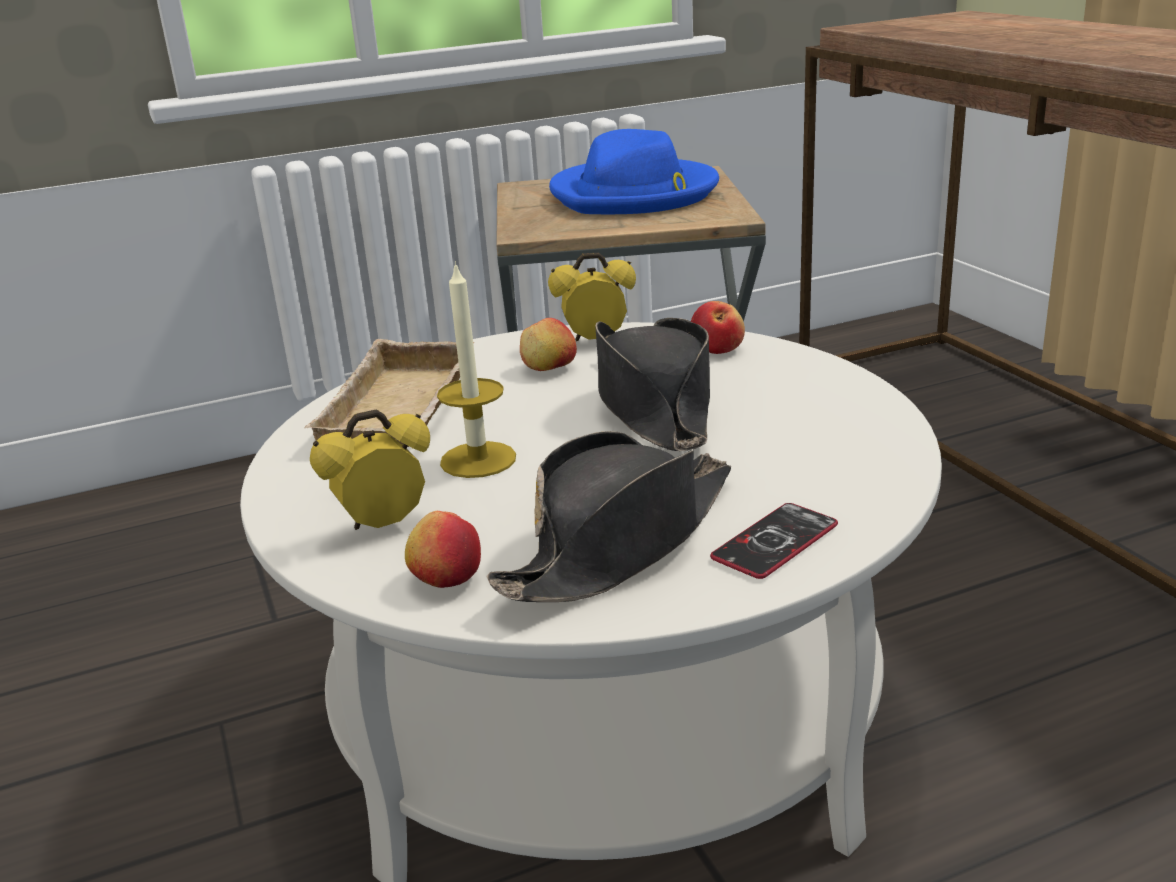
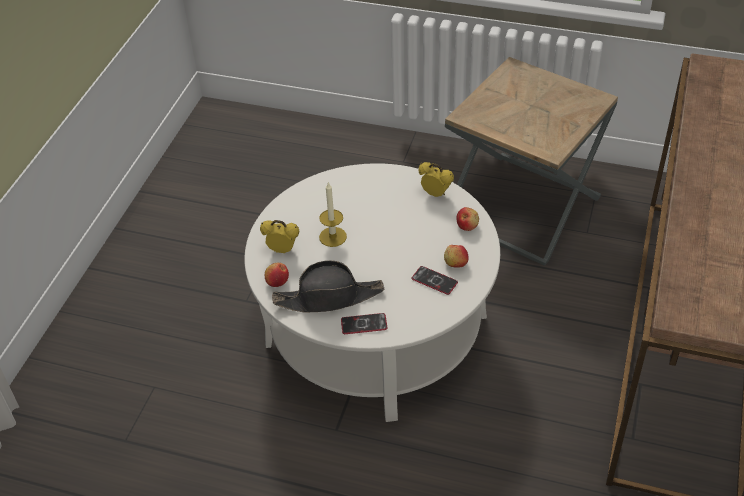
camera: 40 degrees right, 20 degrees up
beige tray [304,339,474,447] -> none
apple [520,318,577,371] -> apple moved to [444,245,469,268]
blue hat [549,129,719,214] -> none
black hat [595,318,710,451] -> none
none -> phone [411,266,458,295]

